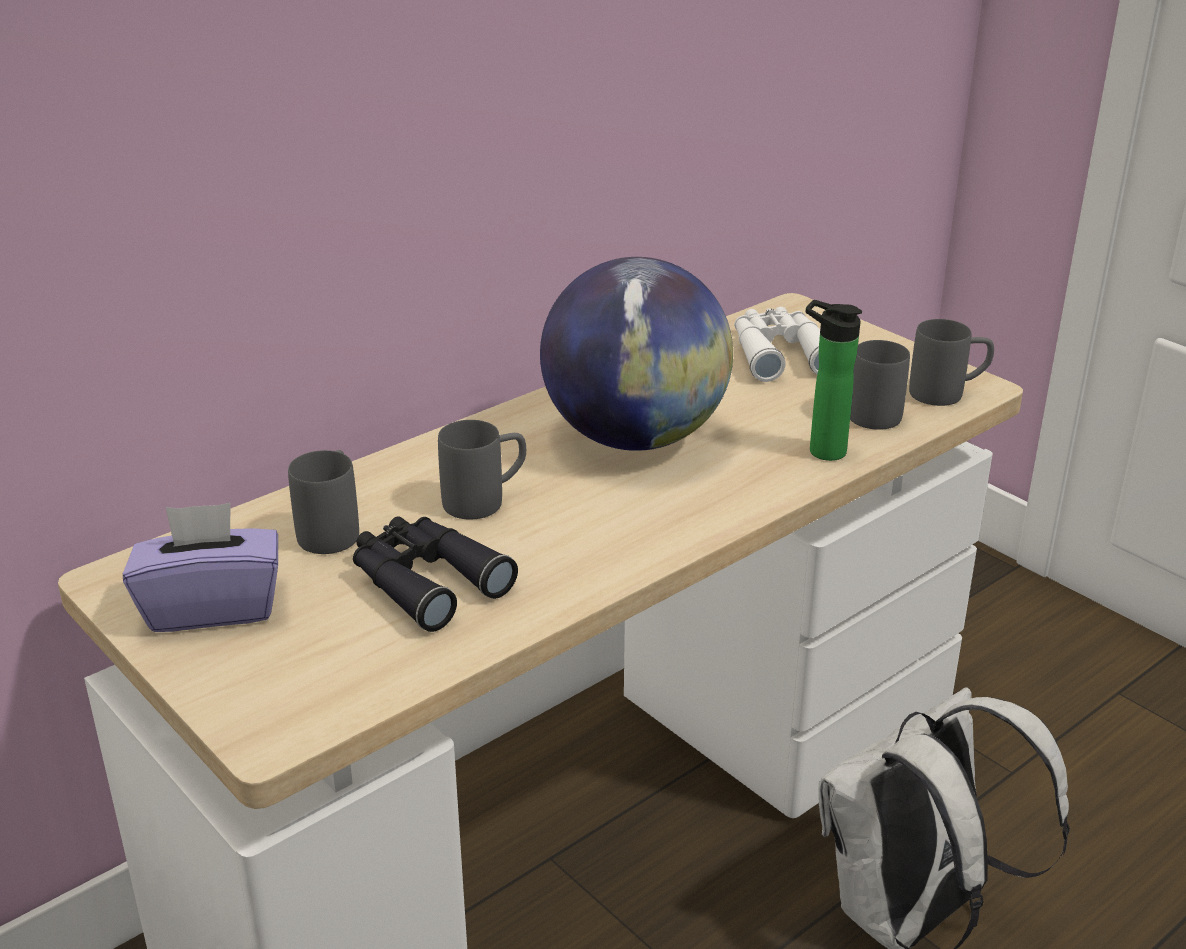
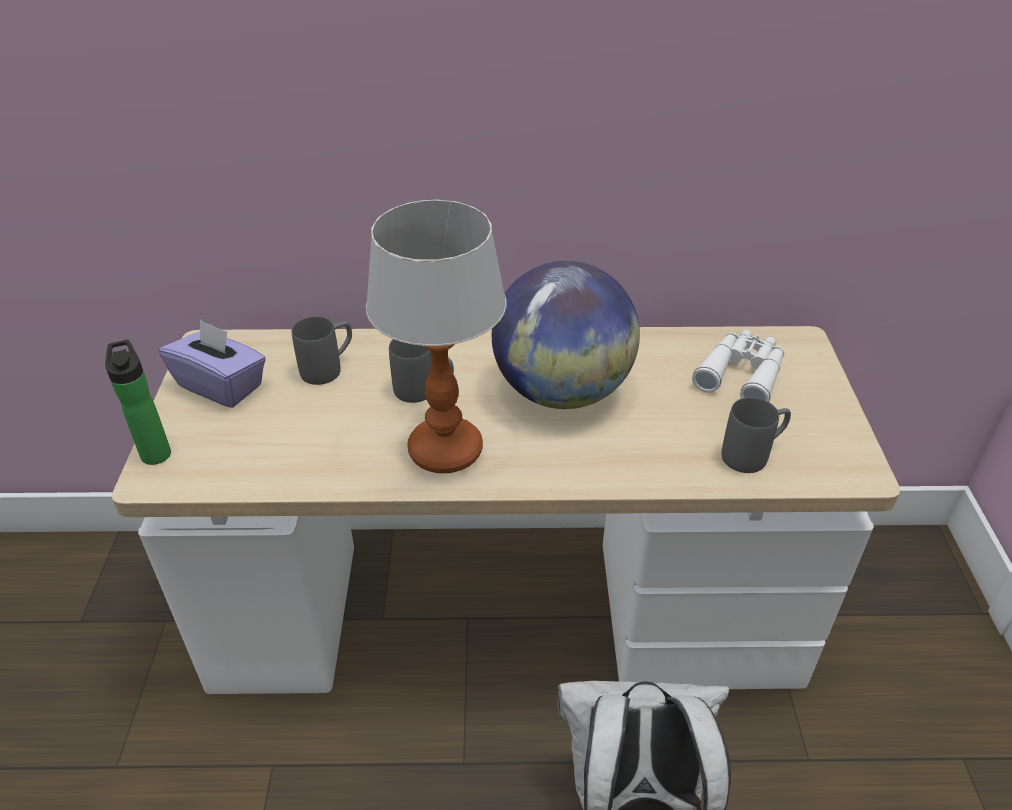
camera: 40 degrees right, 10 degrees up
black binoculars [353,516,518,632] -> none
bottle [806,300,862,461] -> bottle moved to [105,340,171,465]
grey mug [909,319,994,406] -> none
none -> table lamp [366,200,506,473]

